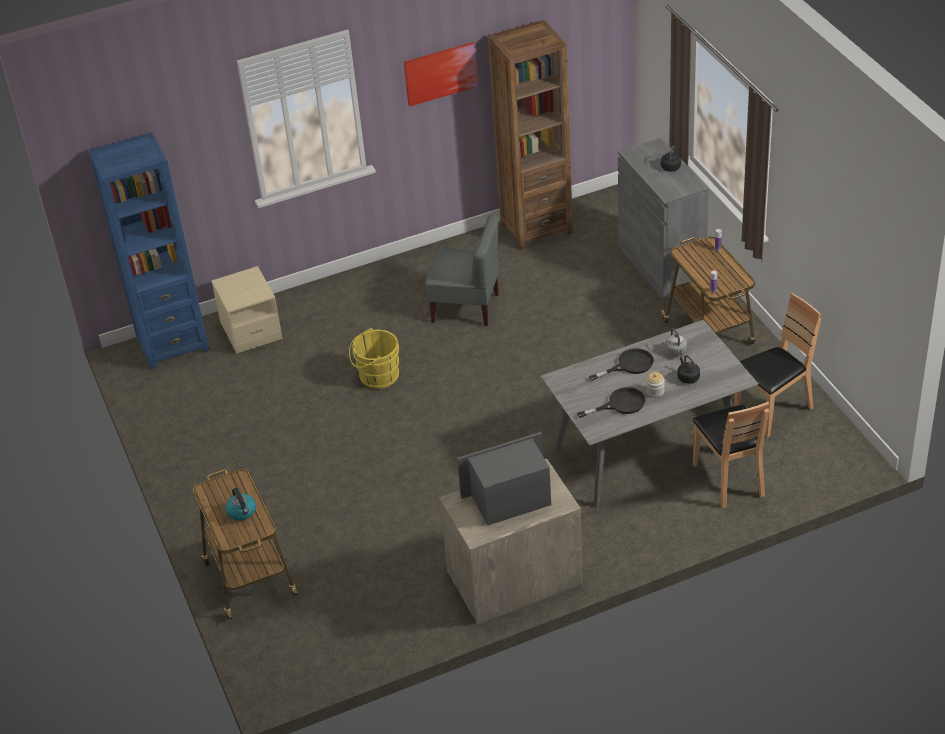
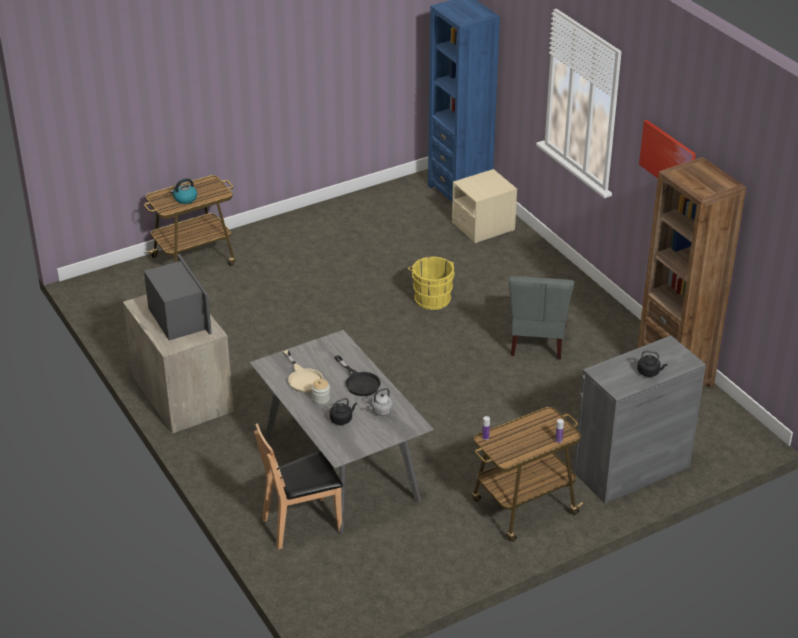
camera: 80 degrees right, 5 degrees down
black frying pan [577,387,646,418] -> beige frying pan [283,350,323,392]
brown chair [734,293,821,438] -> none

